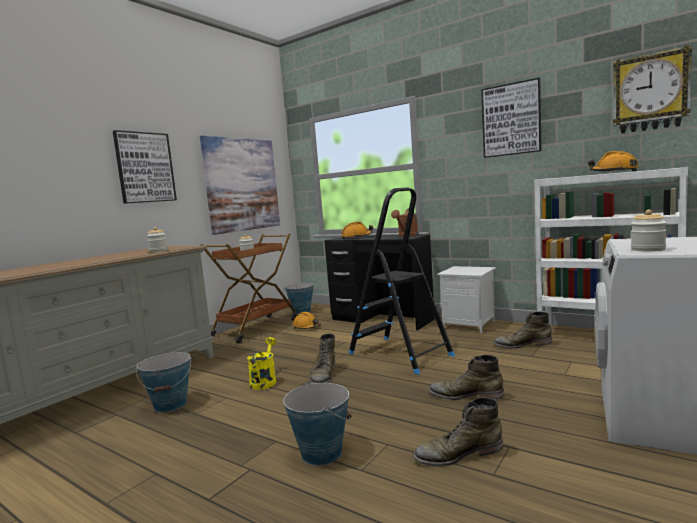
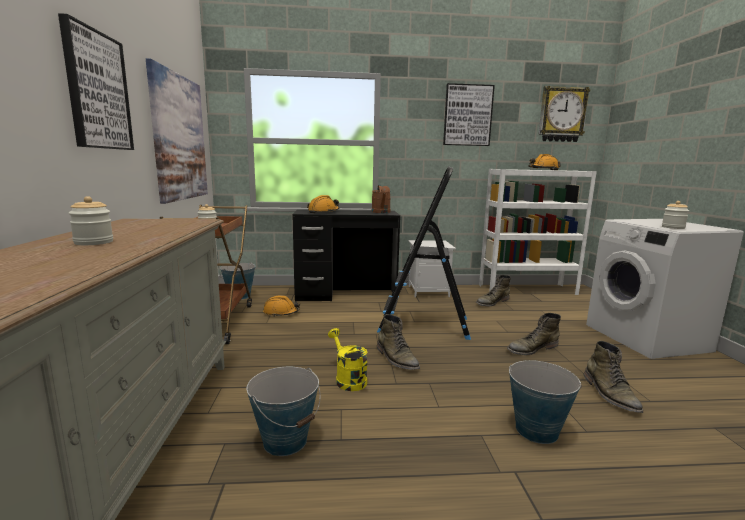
camera: 40 degrees left, 5 degrees up
jar [147,227,168,252] -> jar moved to [69,196,113,245]
green boot [413,397,503,466] -> green boot turned 45 degrees counterclockwise [584,341,643,413]

